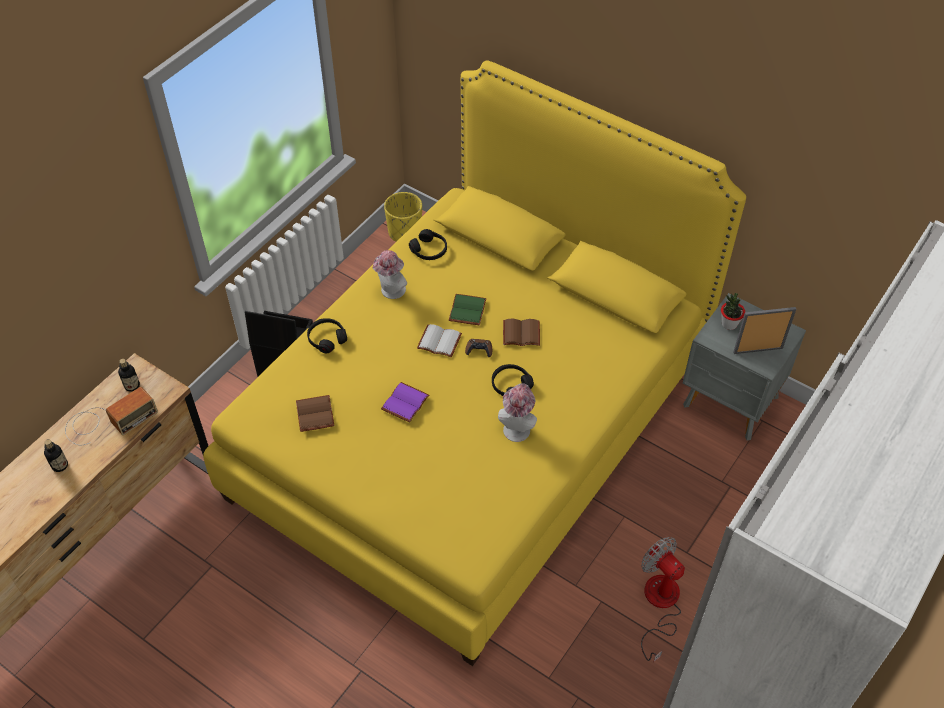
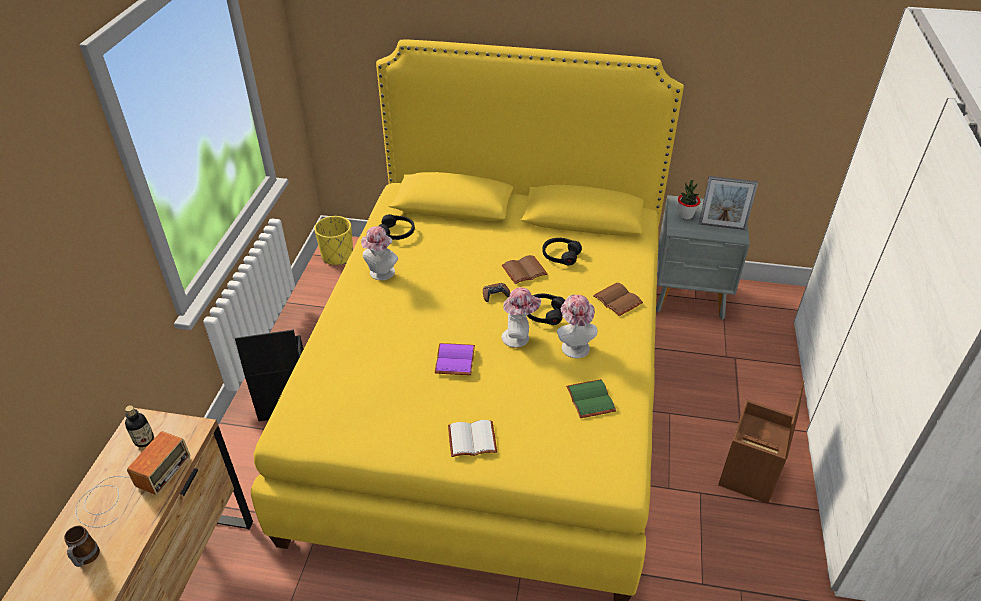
camera: 25 degrees left, 10 degrees down
bottle [44,439,68,472] -> mug [64,526,100,567]
brown book [296,395,334,432] -> brown book moved to [593,283,643,316]
black headphones [307,318,347,353] -> black headphones moved to [542,238,582,265]
white book [417,324,462,357] -> white book moved to [448,420,497,457]
green book [449,294,487,326] -> green book moved to [566,379,616,418]
fan [641,537,685,662] -> brown storage box [718,380,804,504]
picture frame [733,307,796,354] -> picture frame turned 135 degrees counterclockwise [699,176,758,230]
none -> hat [502,287,541,348]

